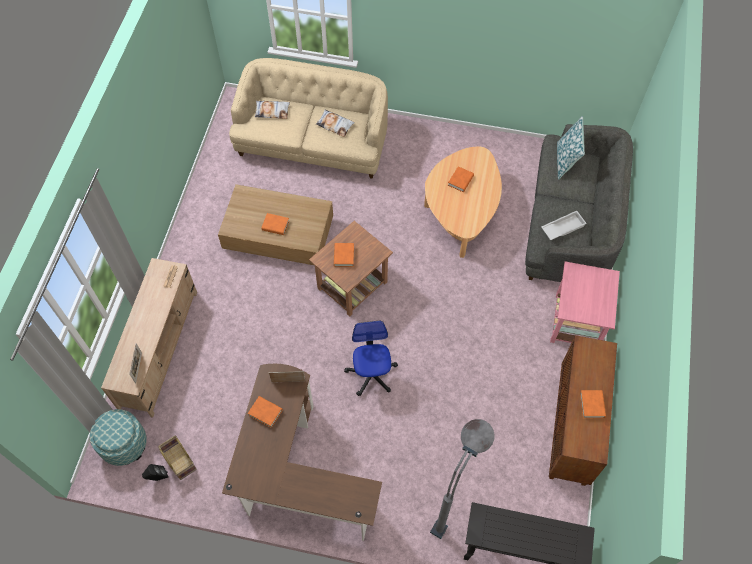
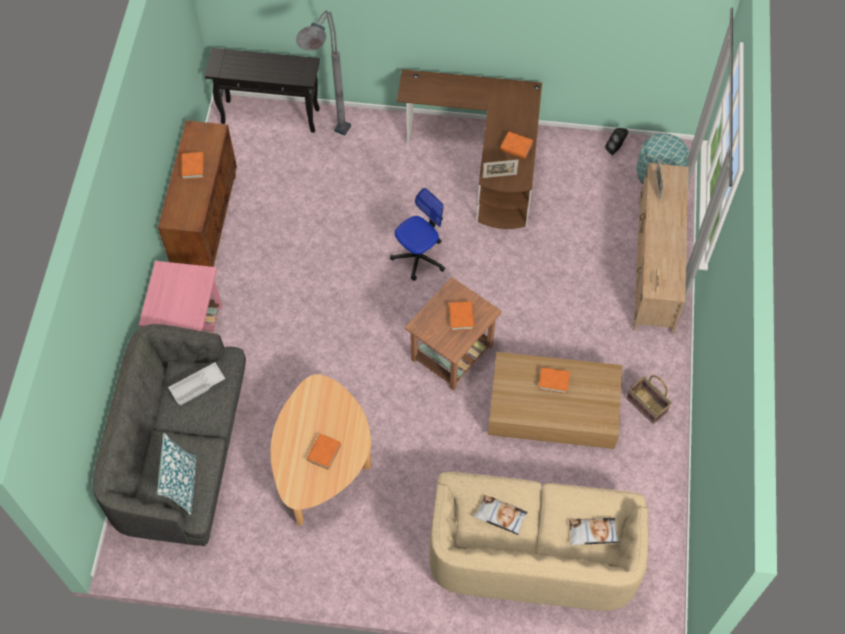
camera: 175 degrees right, 0 degrees up
basket [158,435,197,480] -> basket moved to [626,375,672,424]
office chair [344,321,398,396] -> office chair turned 120 degrees counterclockwise [390,188,445,281]

